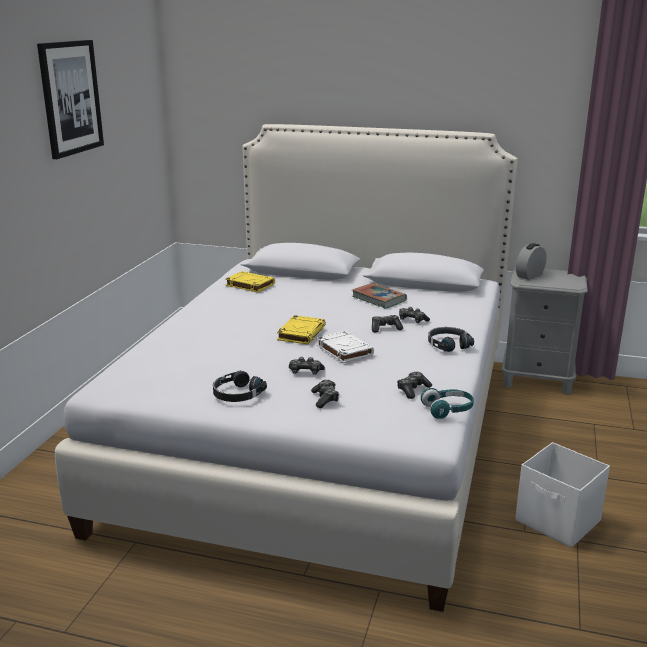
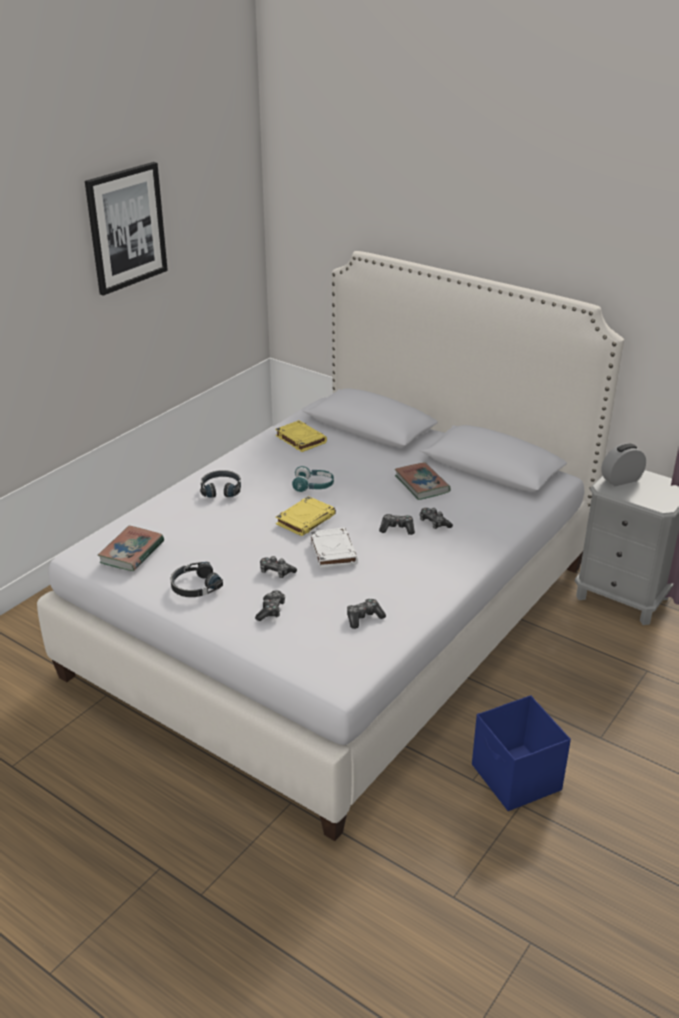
camera: 20 degrees right, 10 degrees up
turquoise headphones [421,388,474,419] -> turquoise headphones moved to [292,466,334,492]
black headphones [428,327,474,352] -> black headphones moved to [200,470,241,498]
white storage box [515,442,610,548] -> blue storage box [472,695,571,811]
none -> book [98,525,164,571]

